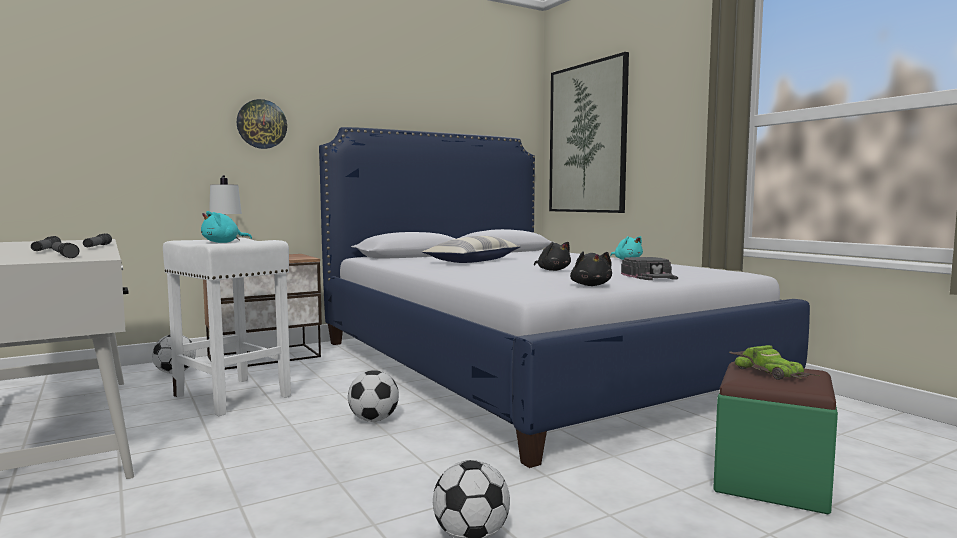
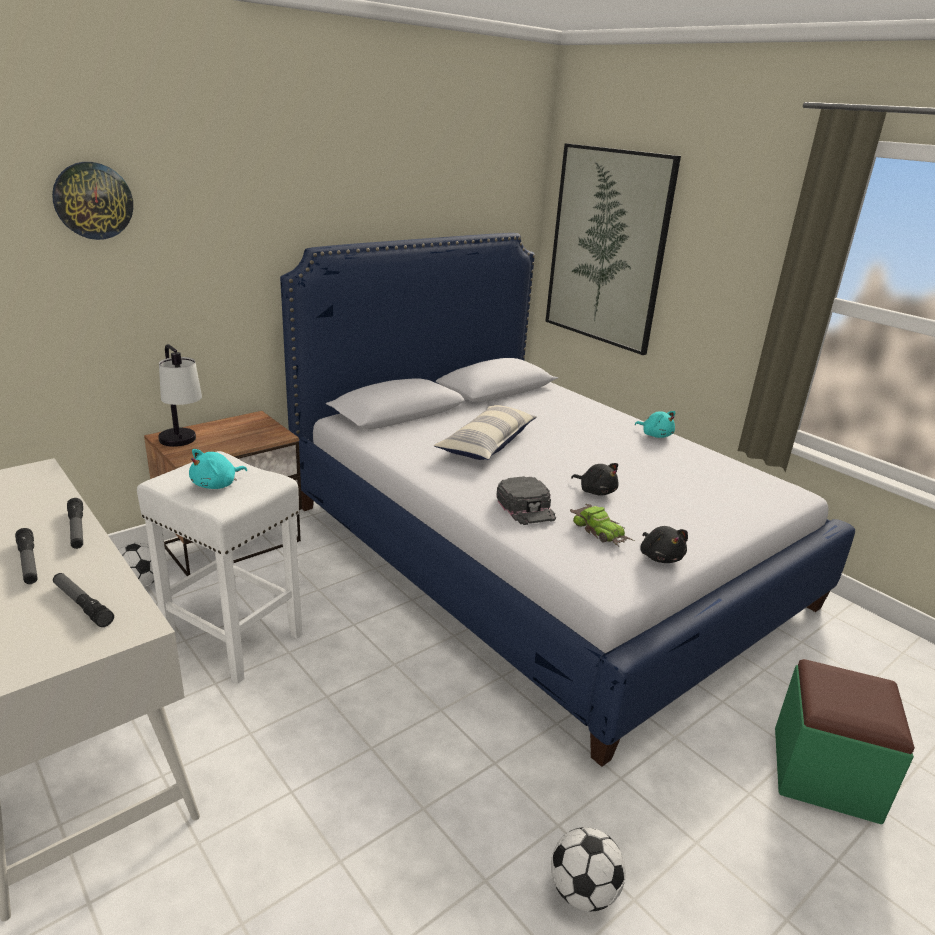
camera: 10 degrees left, 20 degrees up
wall clock [237,99,287,149] -> wall clock moved to [52,162,133,240]
football [348,370,399,422] -> none
black cap [621,257,678,280] -> black cap moved to [496,476,556,525]
toy car [729,345,819,380] -> toy car moved to [570,504,634,546]

